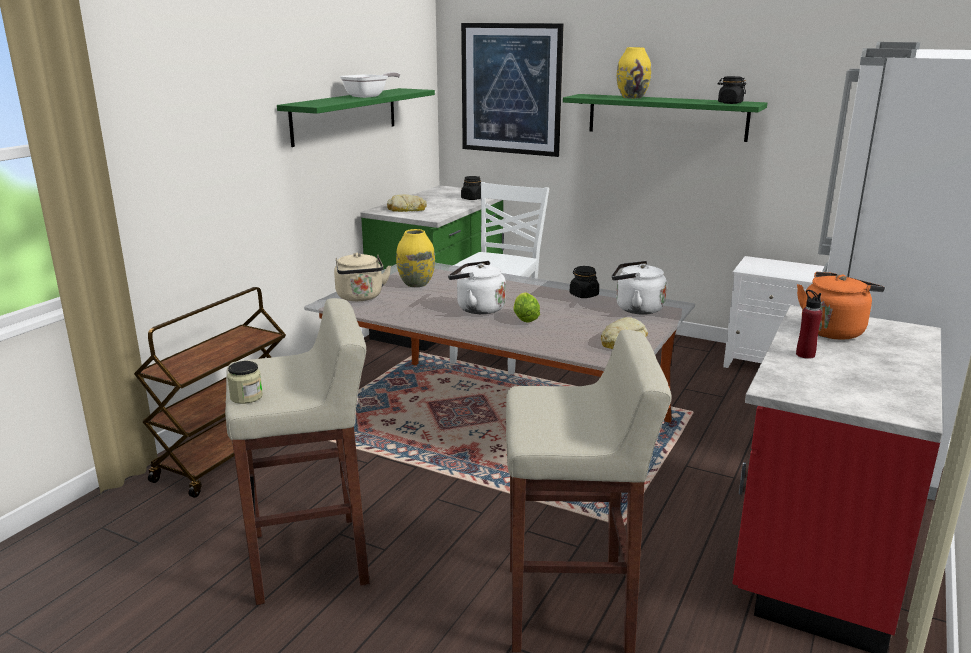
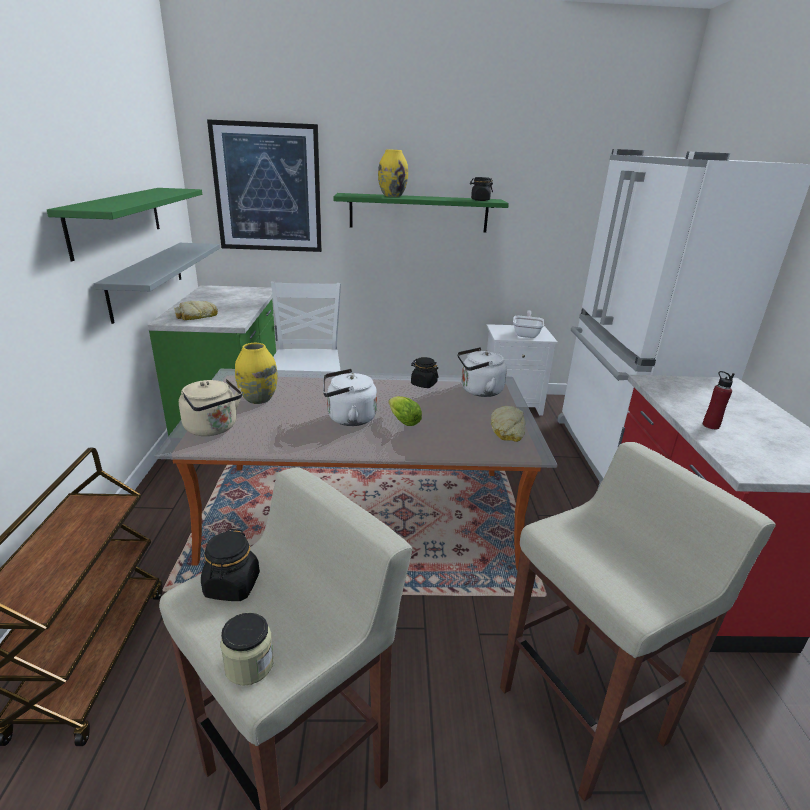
camera: 30 degrees left, 5 degrees up
frying pan [340,72,400,98] -> frying pan moved to [513,311,544,338]
black jar [461,176,481,200] -> black jar moved to [201,529,260,601]
orange kettle [797,272,885,340] -> none
none -> grey shelf [94,243,220,324]

